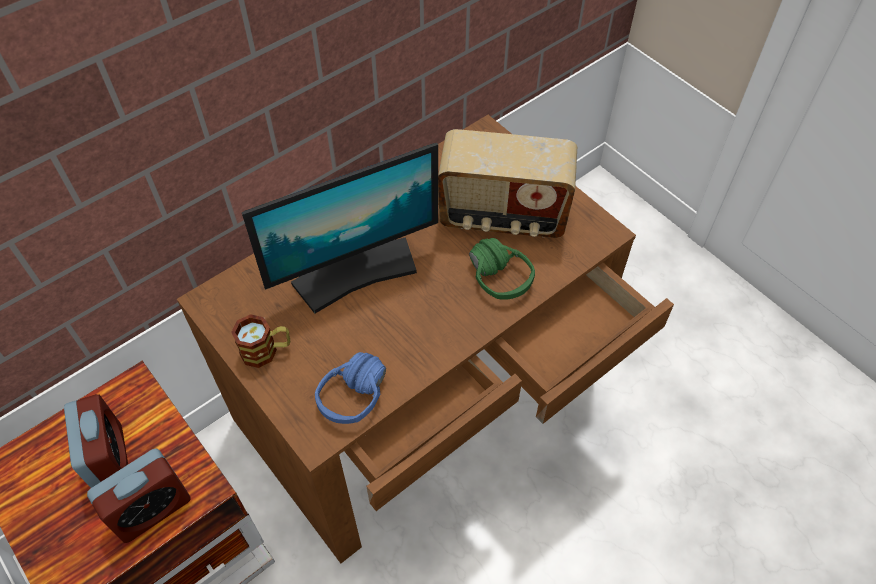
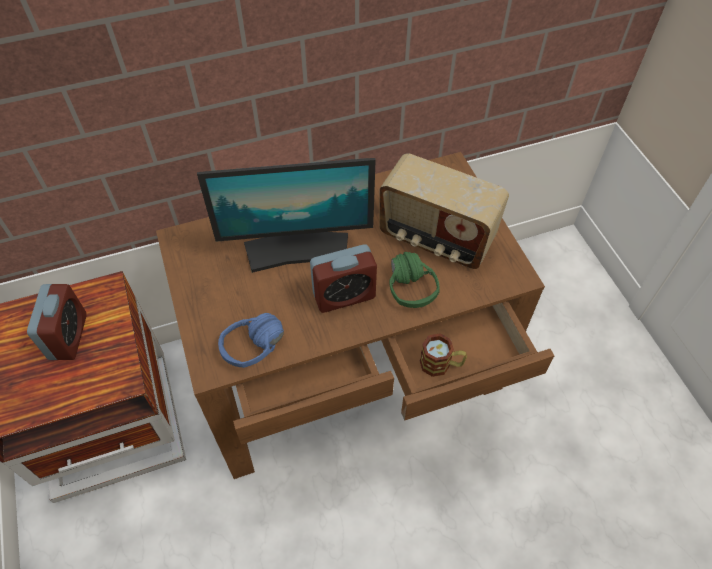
camera: 20 degrees right, 0 degrees up
alarm clock [87,448,191,543] -> alarm clock moved to [310,244,377,313]
mug [231,314,290,368] -> mug moved to [420,333,467,377]

